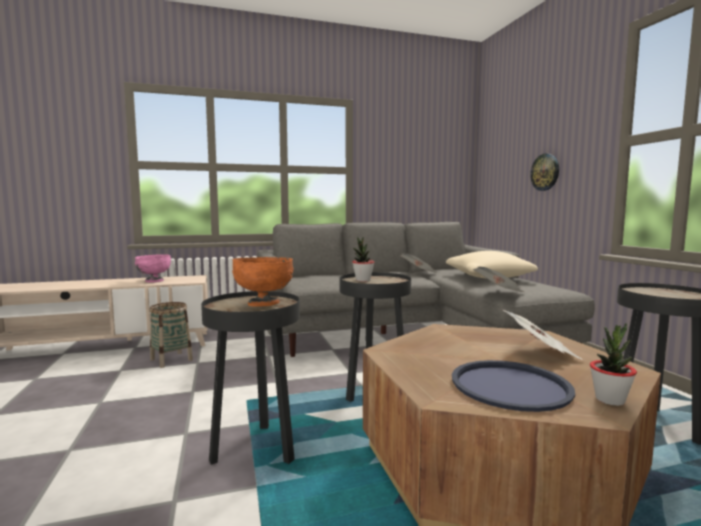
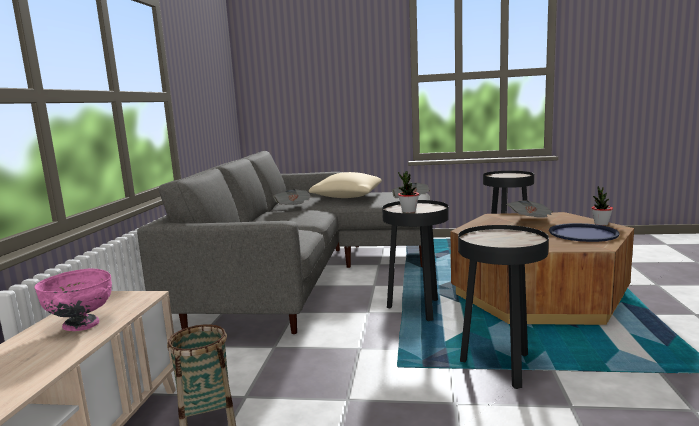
camera: 65 degrees left, 5 degrees up
orange bowl [232,257,294,307] -> none
wall clock [530,154,559,191] -> none

